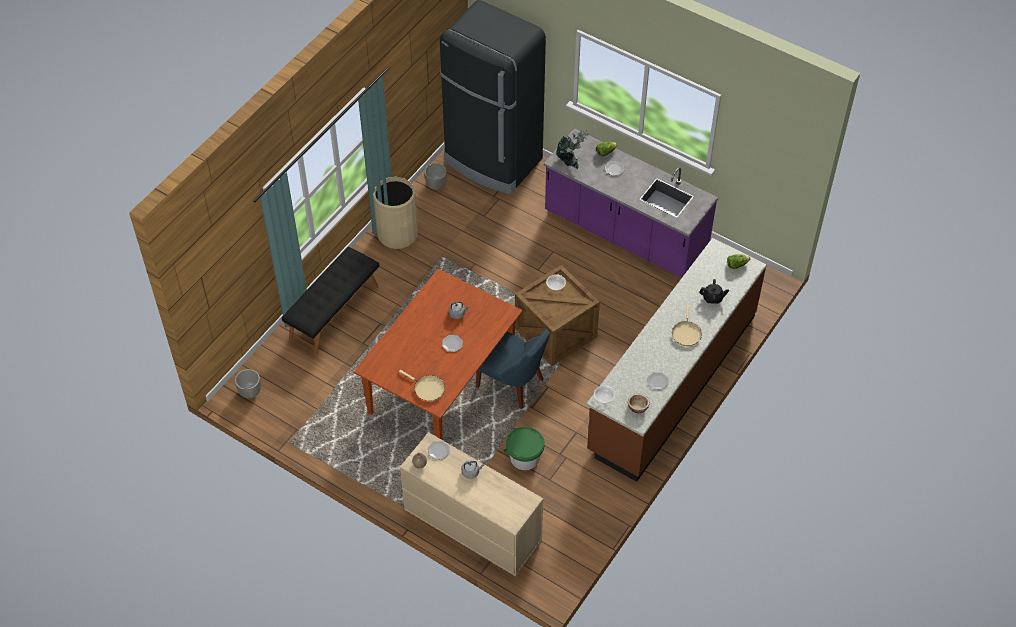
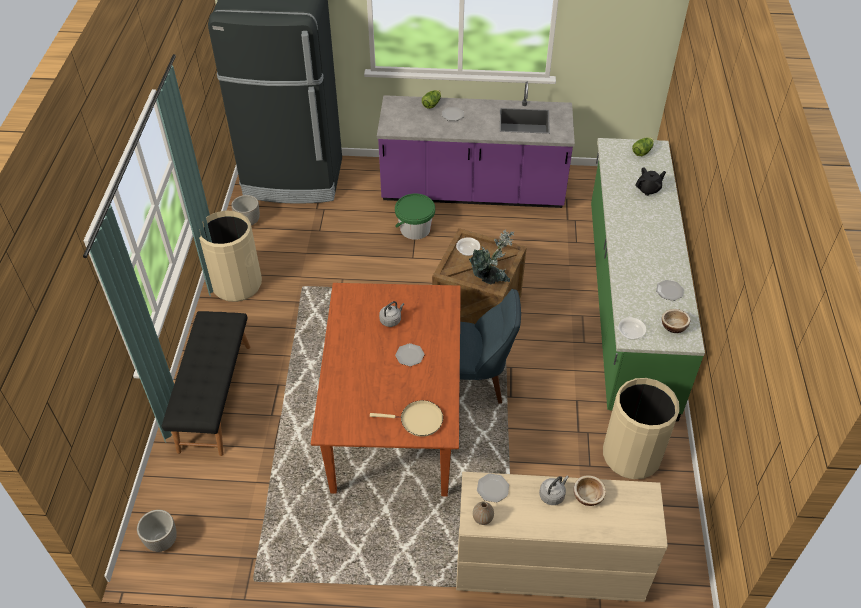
camera: 30 degrees left, 5 degrees down
green bucket [504,427,544,470] -> green bucket moved to [395,194,435,240]
potted plant [556,130,589,169] -> potted plant moved to [469,229,514,284]
brown counter [586,238,767,482] -> green counter [591,138,705,422]
beige frying pan [672,304,702,346] -> none
none -> bowl [574,475,606,506]
none -> beige trash can [603,378,680,479]

